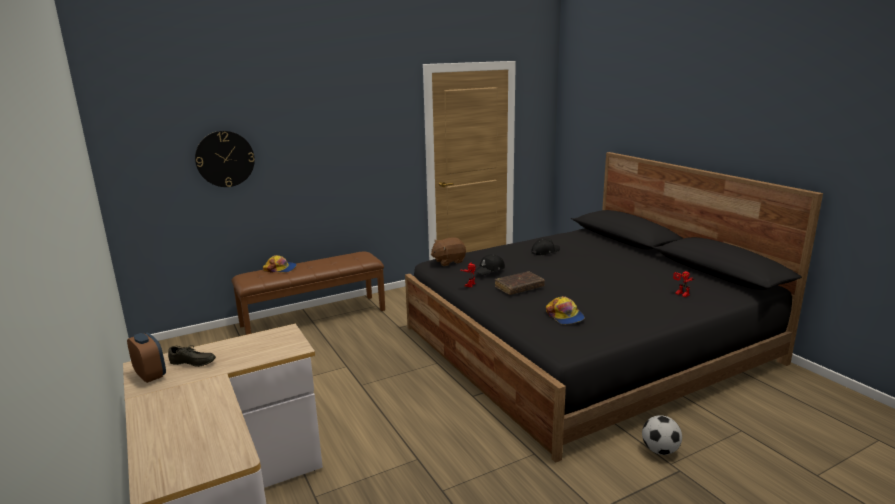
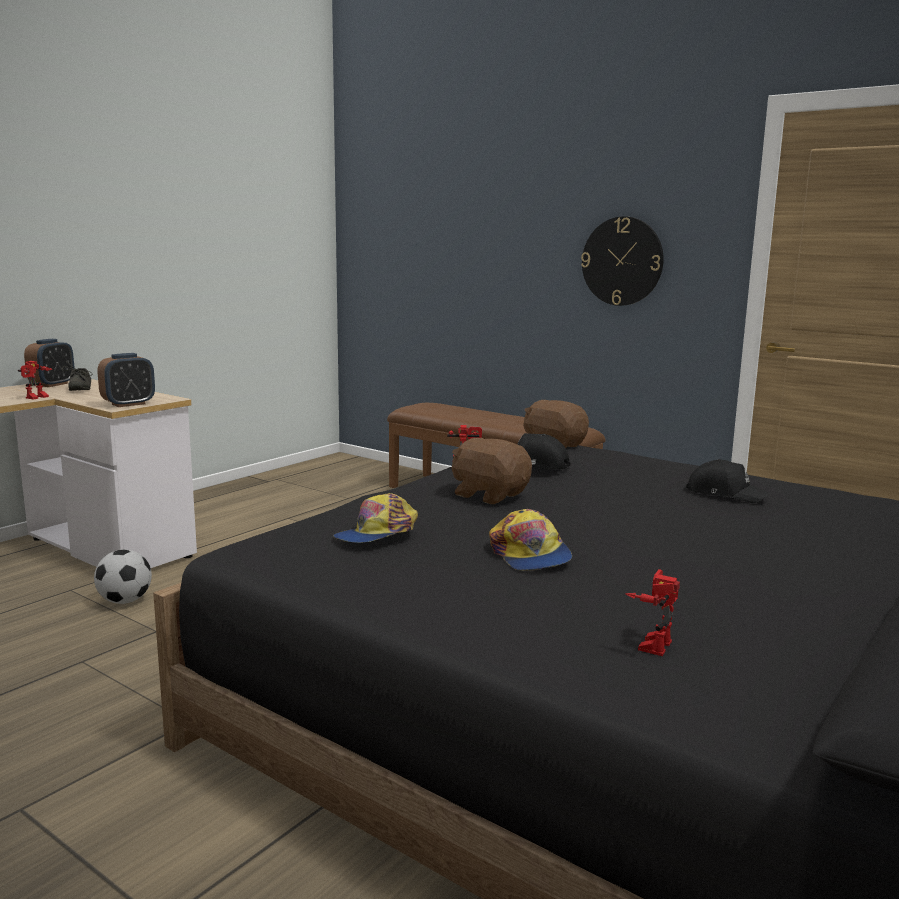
camera: 65 degrees right, 5 degrees down
wall clock [195,131,255,187] -> wall clock moved to [581,216,664,306]
cap [263,255,296,273] -> cap moved to [489,509,572,571]
brown book [495,271,545,295] -> brown plush toy [452,438,532,504]
football [642,415,682,455] -> football moved to [94,549,152,604]
none -> toy robot [18,361,52,400]
none -> alarm clock [97,353,155,407]

